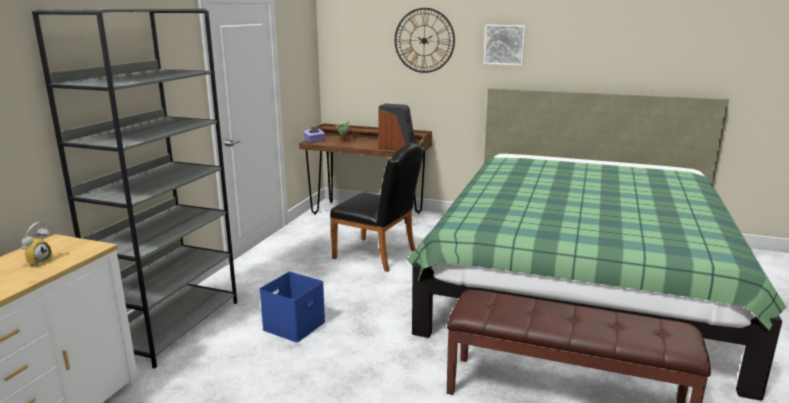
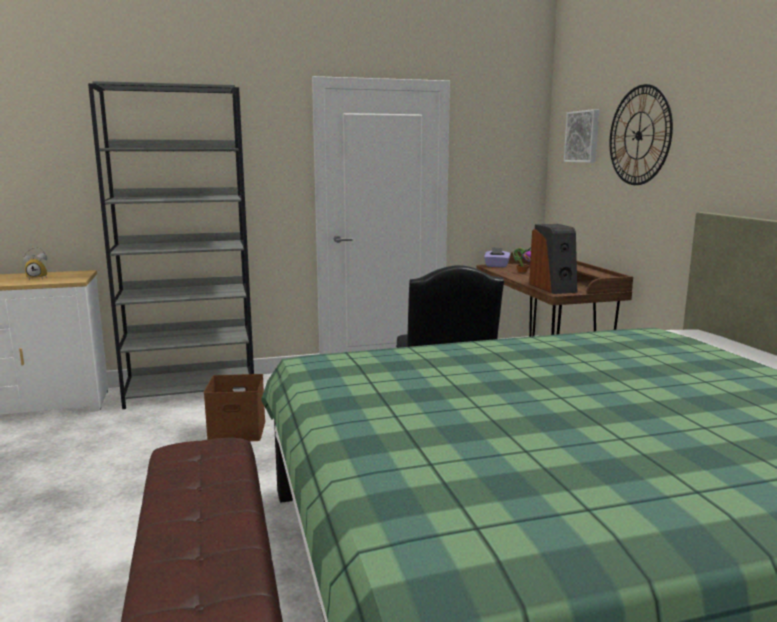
camera: 55 degrees right, 5 degrees down
blue storage box [259,272,325,343] -> brown storage box [204,374,266,441]
picture [484,25,525,65] -> picture moved to [564,109,599,163]

